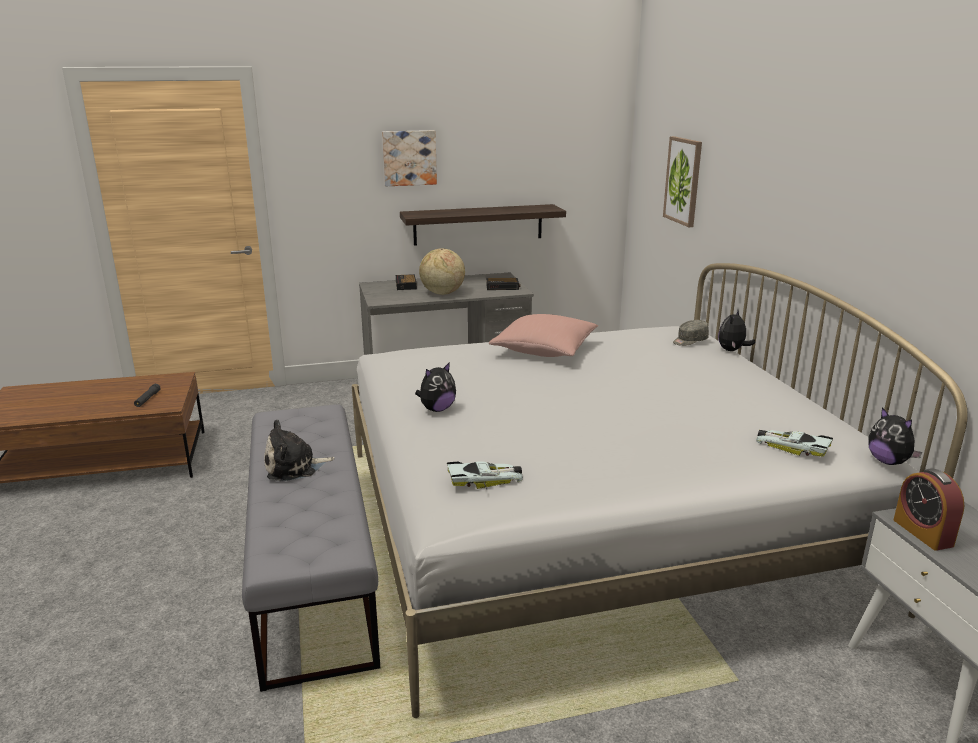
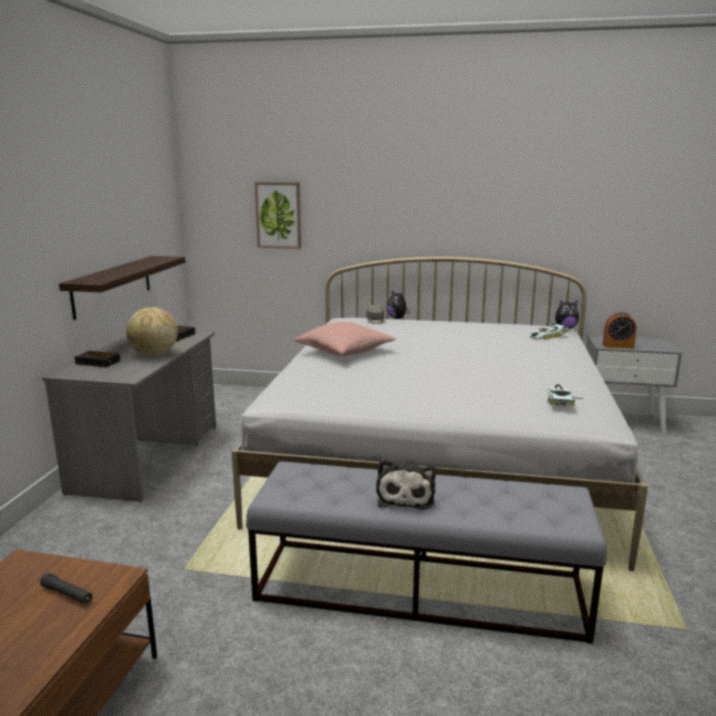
camera: 65 degrees left, 5 degrees down
picture [382,130,437,186] -> none
plush toy [415,362,456,412] -> none

